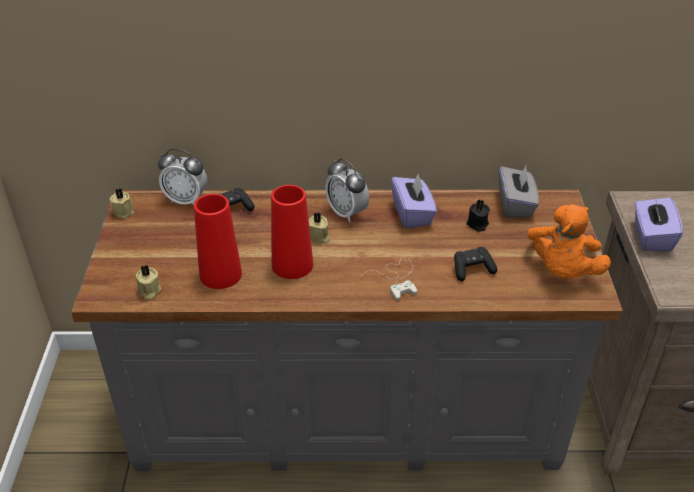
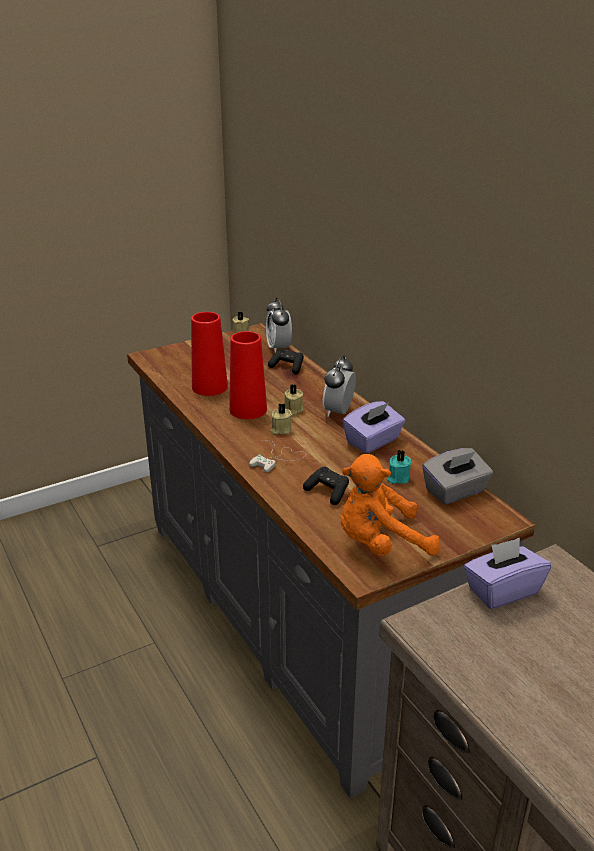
camera: 60 degrees right, 10 degrees down
beige candle [136,265,162,300] -> beige candle moved to [270,403,292,435]
black candle [466,200,490,232] -> turquoise candle [387,450,412,484]

